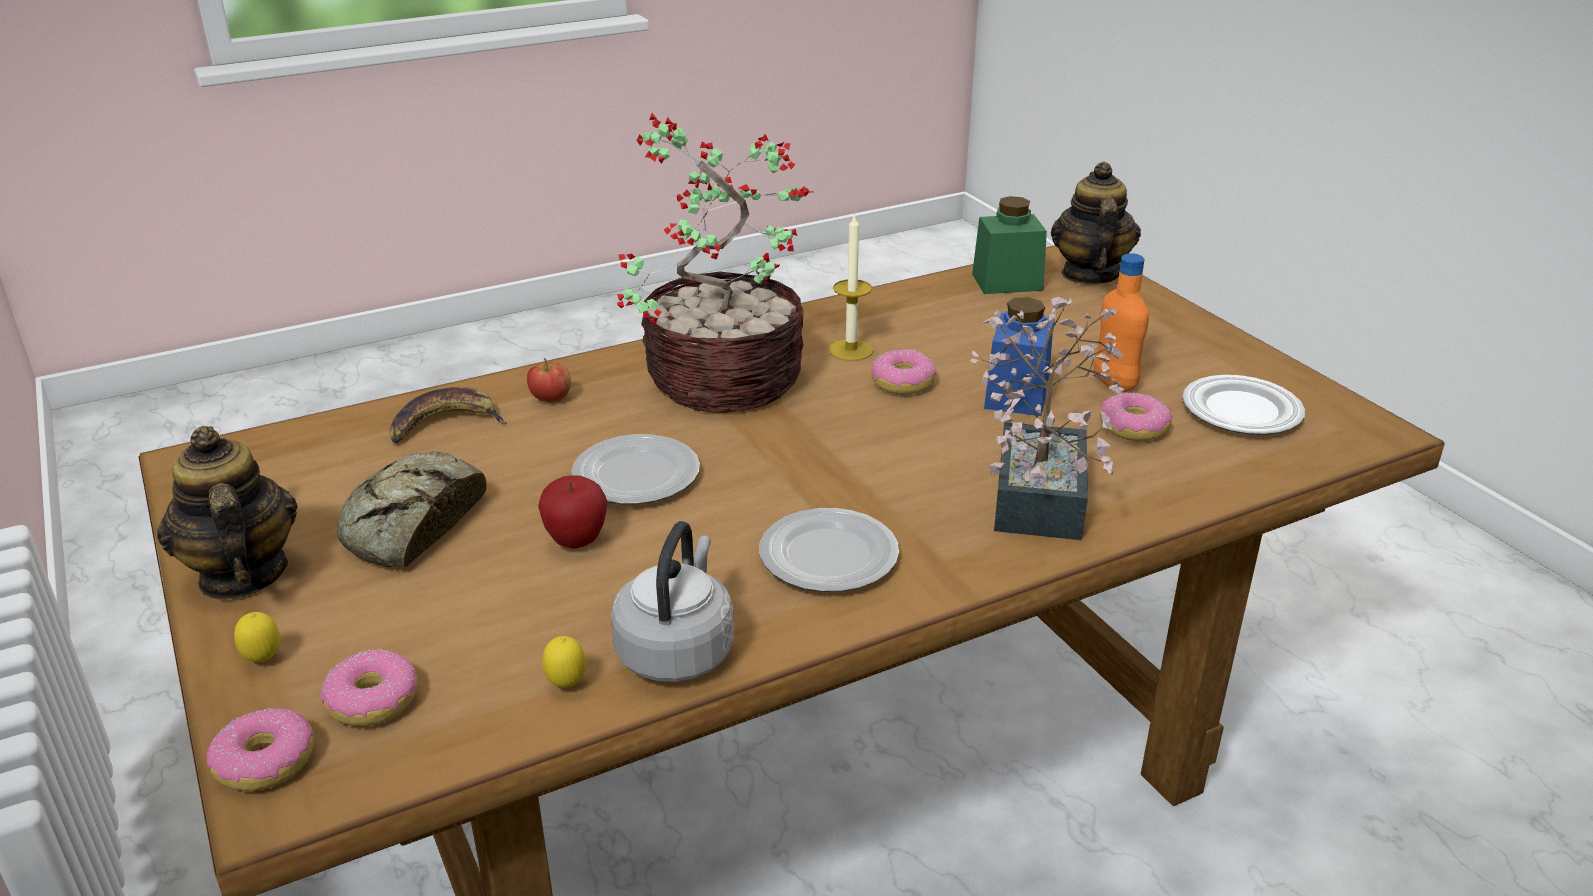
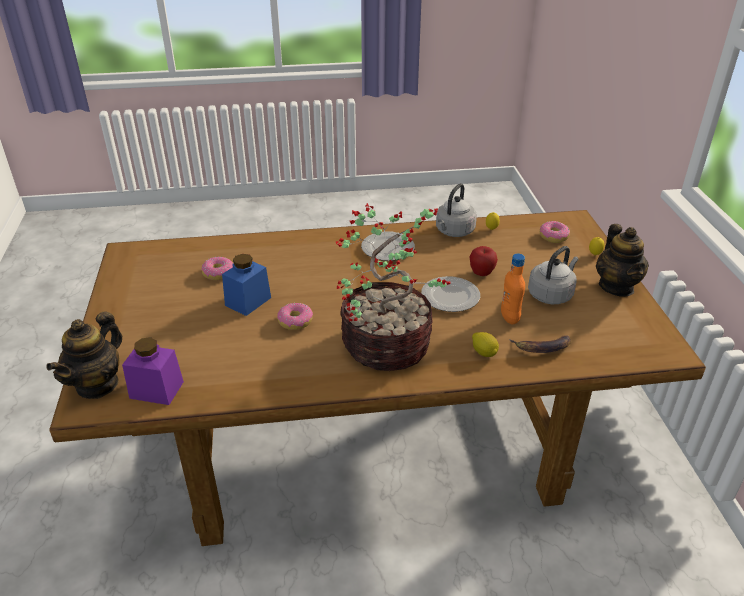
camera: 160 degrees left, 5 degrees up
donut [206,708,314,791] -> none
bread [337,451,487,567] -> grey kettle [528,246,578,304]
apple [527,358,571,403] -> lemon [472,332,499,357]
candle [829,213,874,361] -> none
potted plant [970,297,1125,540] -> none
green jar [972,196,1047,294] -> purple jar [122,337,184,405]
orange bottle [1094,253,1149,392] -> orange bottle moved to [501,254,525,324]
plate [1182,375,1305,435] -> none

